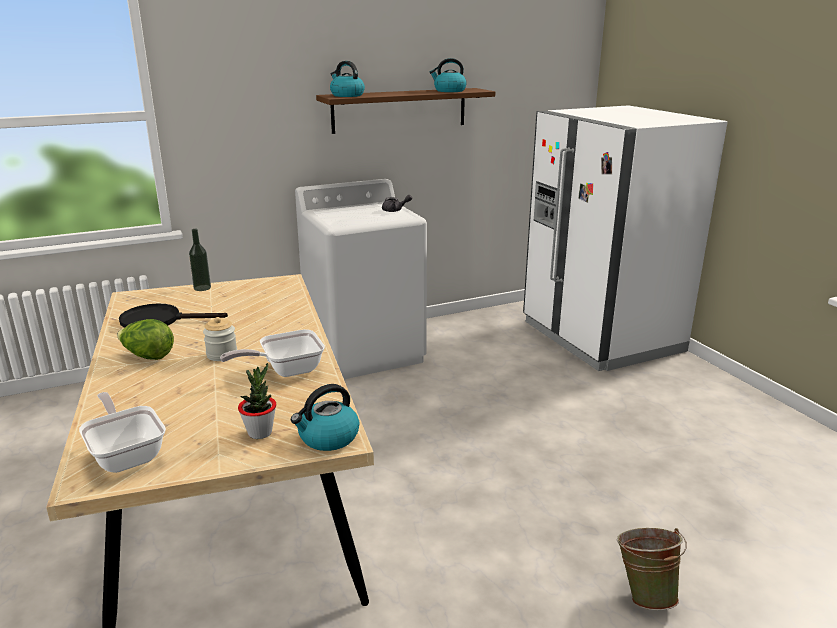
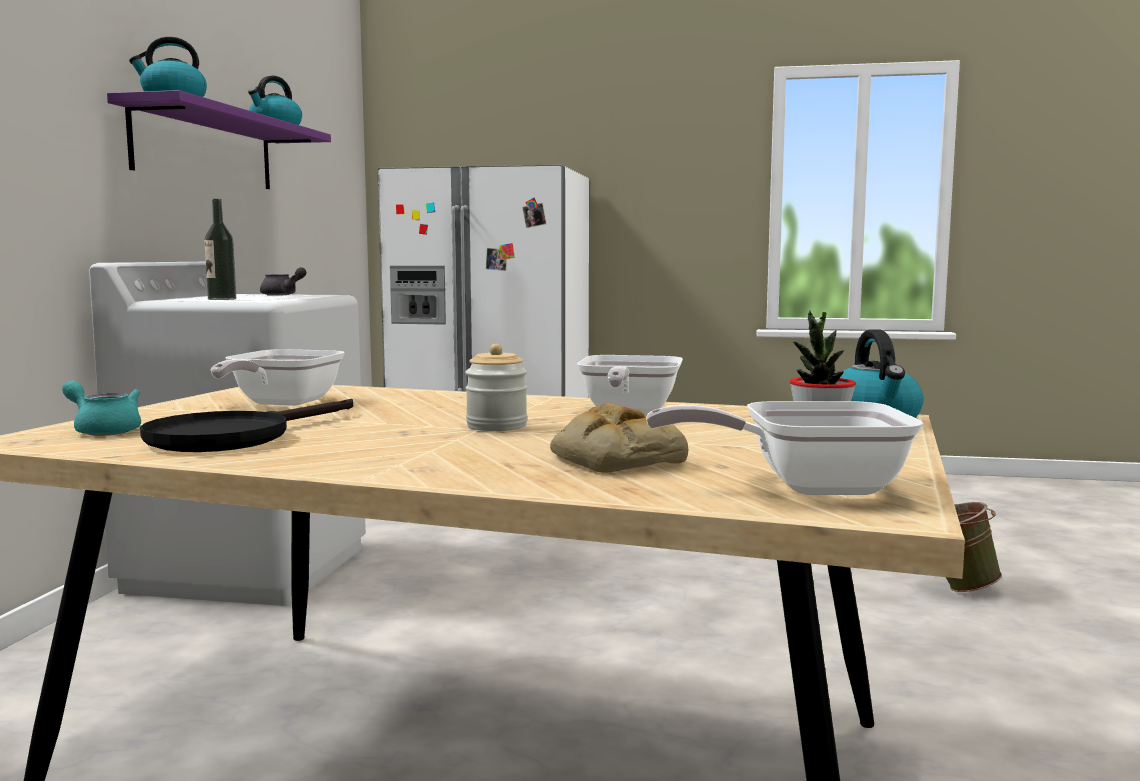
camera: 55 degrees left, 15 degrees down
lettuce [117,319,174,360] -> none
bottle [189,229,211,291] -> bottle moved to [204,199,236,300]
brown shelf [316,88,495,134] -> purple shelf [107,90,331,189]
none -> turquoise teapot [62,381,141,436]
none -> frying pan [211,349,344,406]
none -> bread [550,403,688,473]

